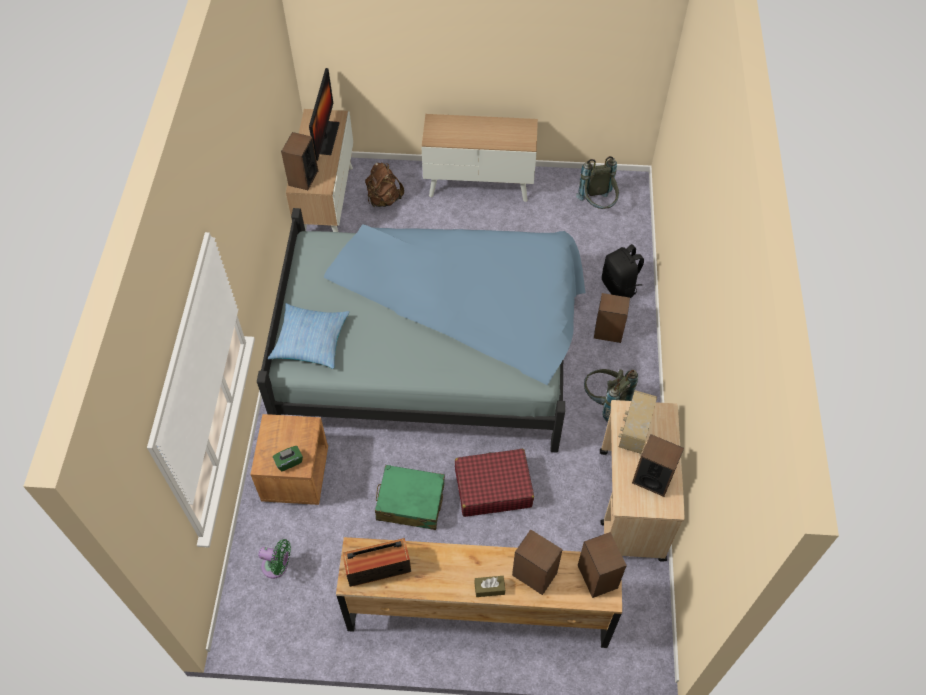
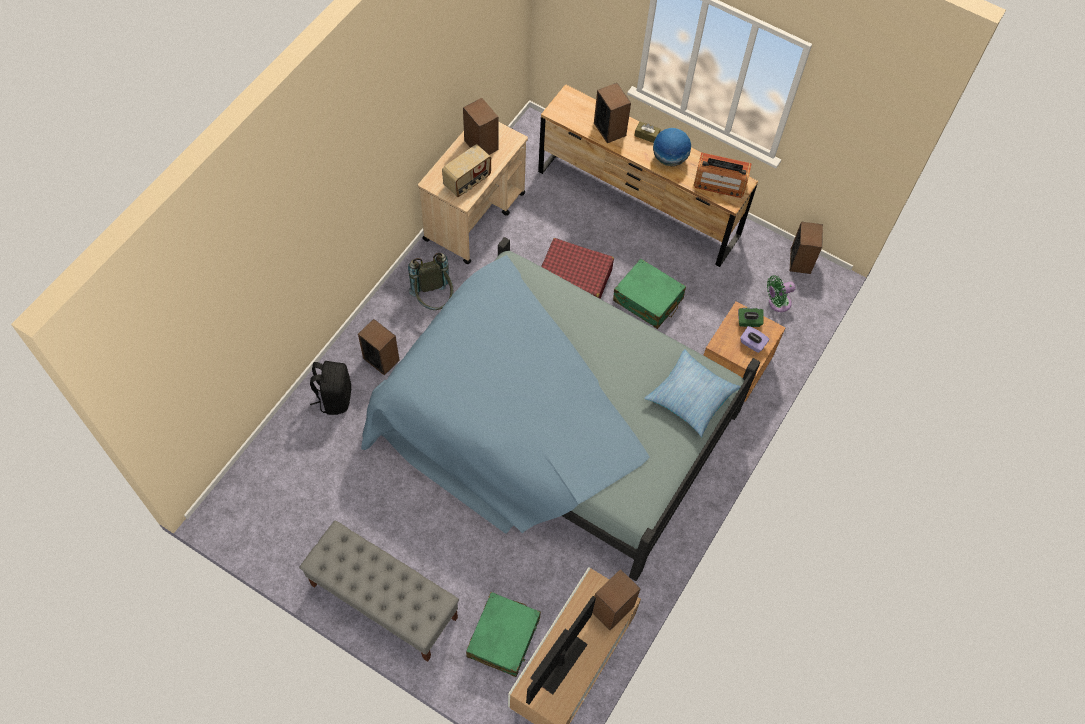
camera: 155 degrees left, 5 degrees up
green fan [258,539,291,579] -> green fan turned 60 degrees counterclockwise [767,275,796,312]
brown backpack [365,162,404,207] -> green suitcase [466,592,541,677]
cabinet [422,114,538,202] -> grey bench [299,520,459,662]
grey backpack [576,156,619,209] -> none
speaker [578,532,627,598] -> speaker moved to [790,222,823,274]
none -> globe [653,128,691,166]
none -> purple tissue box [740,326,769,353]

